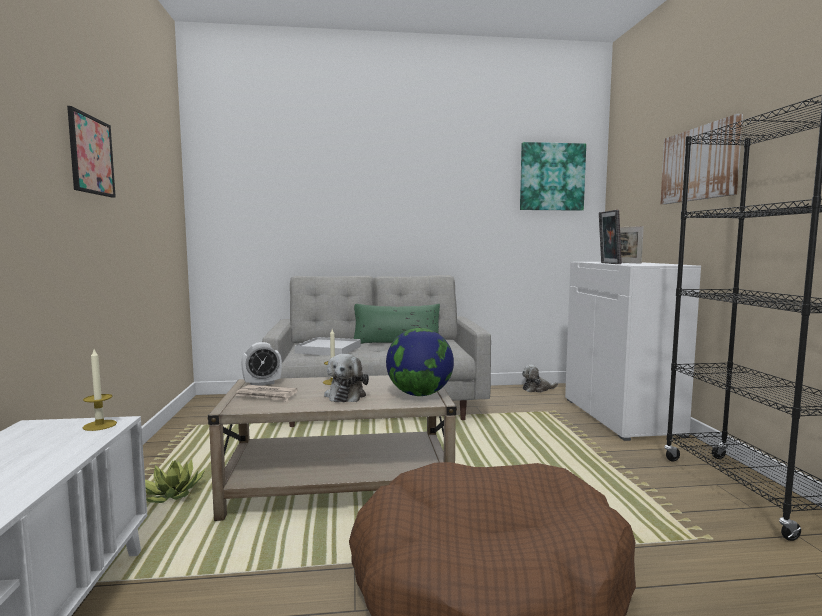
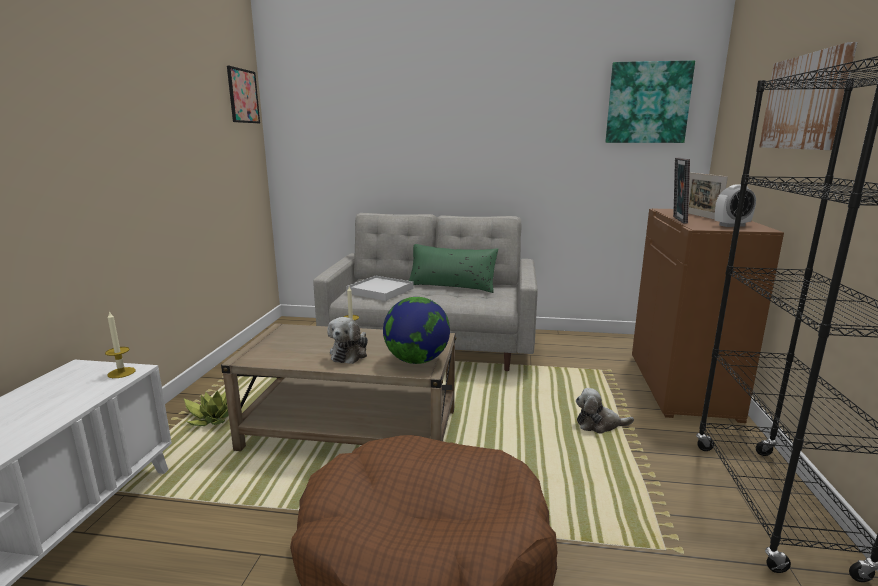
camera: 15 degrees right, 10 degrees up
picture [67,106,116,198] -> picture moved to [227,66,260,123]
newspaper [235,385,298,401] -> none
alarm clock [241,342,282,386] -> alarm clock moved to [715,184,756,227]
plush toy [522,365,558,393] -> plush toy moved to [576,388,634,434]
white cabinet [565,262,701,441] -> brown cabinet [632,209,784,423]

